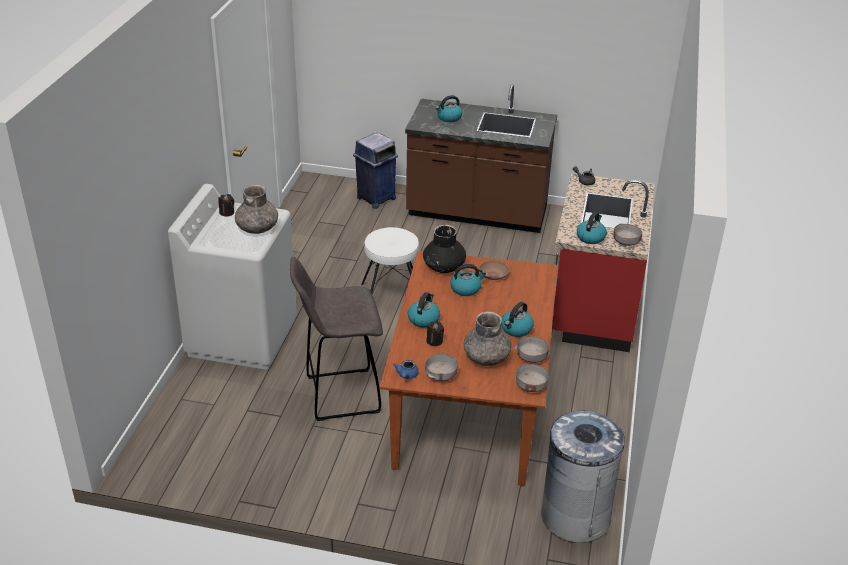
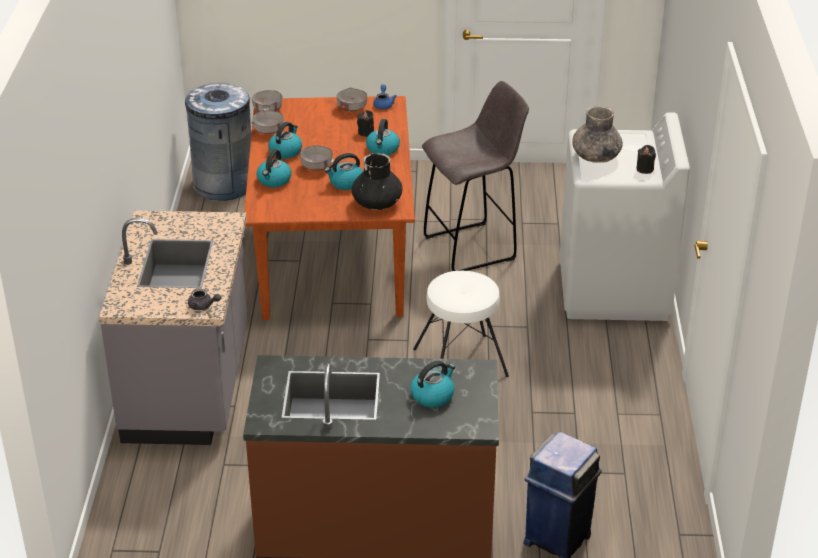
camera: 170 degrees right, 0 degrees up
grey vase [464,312,512,366] -> none
brown bowl [479,260,509,280] -> none
red counter [552,173,655,352] -> grey counter [99,211,247,445]
kettle [577,212,607,244] -> kettle moved to [257,149,292,187]
grey bowl [612,224,642,246] -> grey bowl moved to [300,145,334,171]

